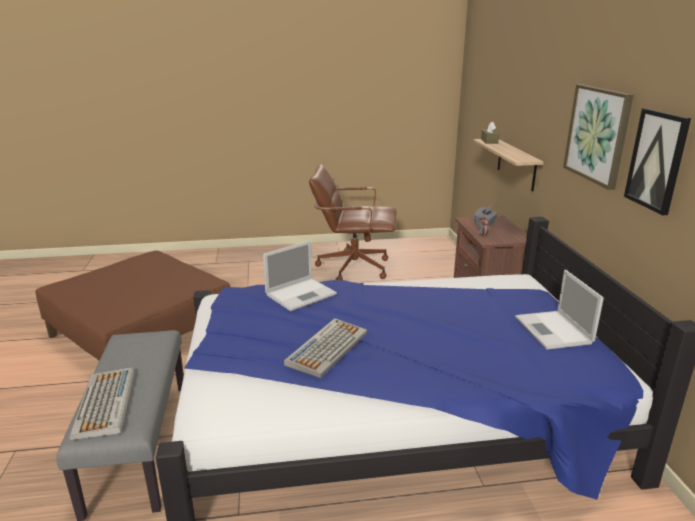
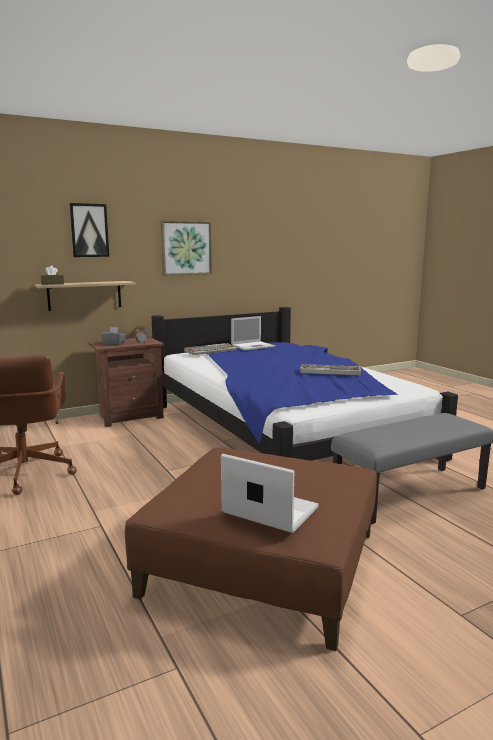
camera: 110 degrees left, 10 degrees down
keyboard [69,367,135,440] -> keyboard moved to [184,343,237,355]
laptop [263,241,337,311] -> laptop moved to [221,454,319,533]
picture [624,108,691,215] -> picture moved to [69,203,109,257]

